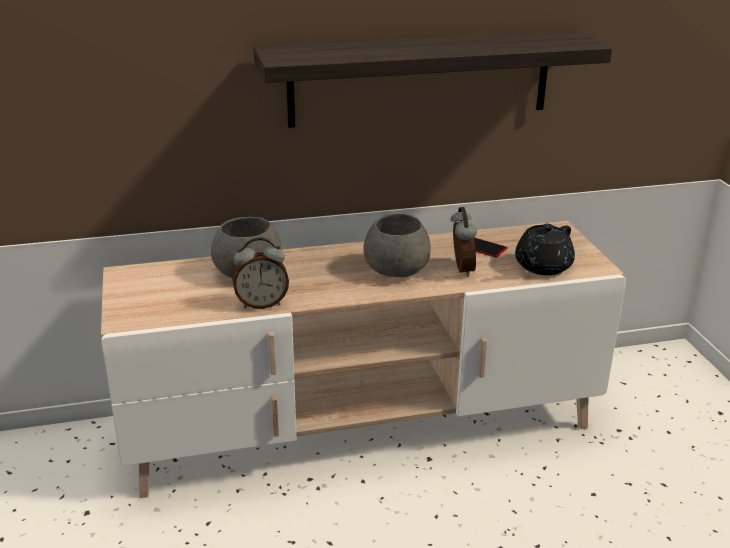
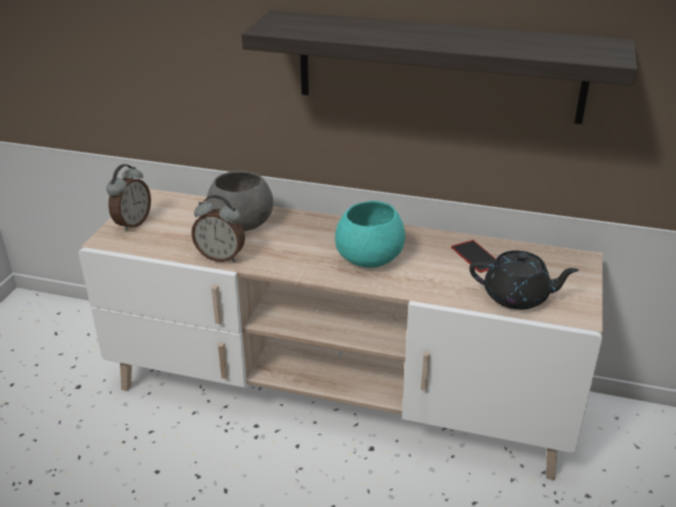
camera: 30 degrees right, 5 degrees up
grey bowl [363,214,431,277] -> turquoise bowl [335,201,405,268]
alarm clock [450,207,477,277] -> alarm clock moved to [106,164,151,232]
black teapot [515,224,575,275] -> black teapot turned 150 degrees counterclockwise [469,250,579,310]

